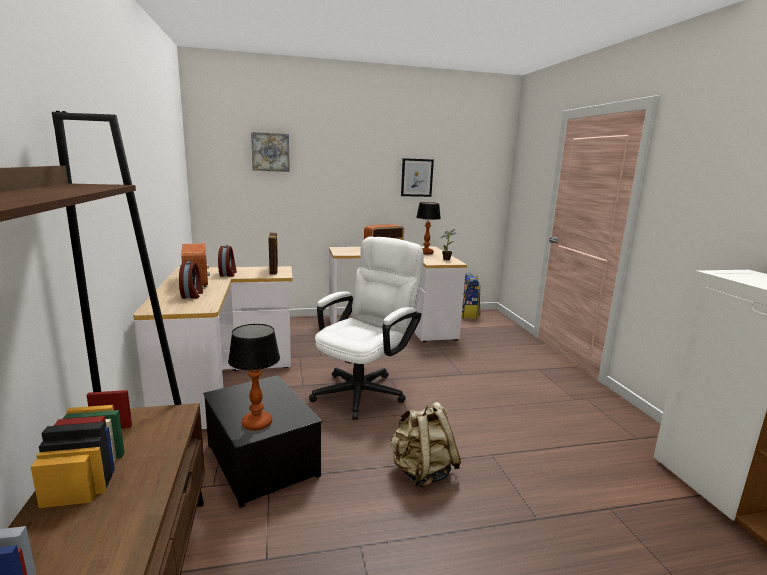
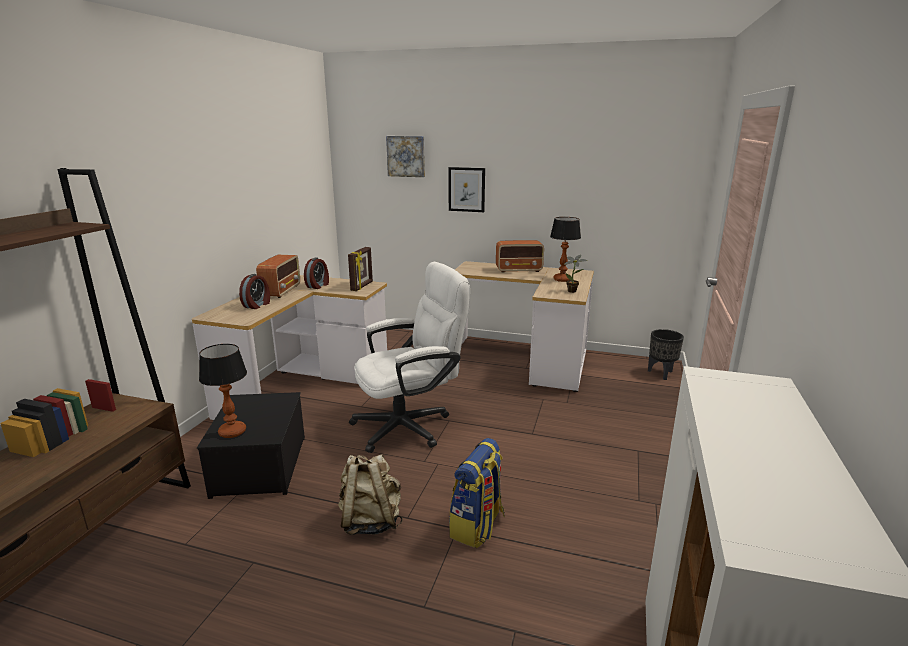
camera: 30 degrees right, 5 degrees up
picture [401,158,434,197] -> picture moved to [449,167,485,212]
backpack [462,273,481,319] -> backpack moved to [449,438,505,548]
none -> black planter [648,329,684,380]

